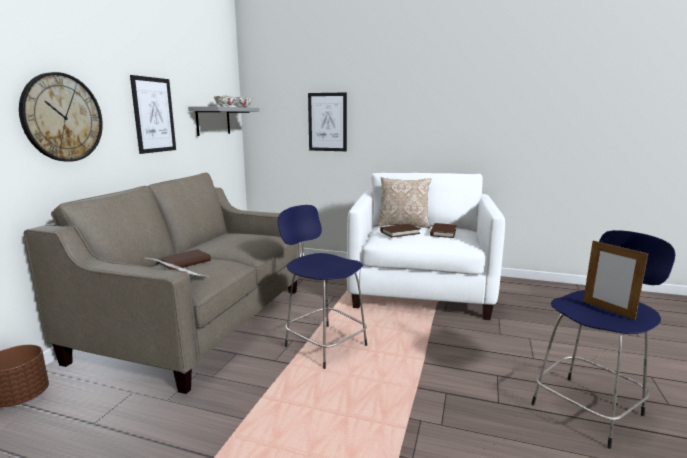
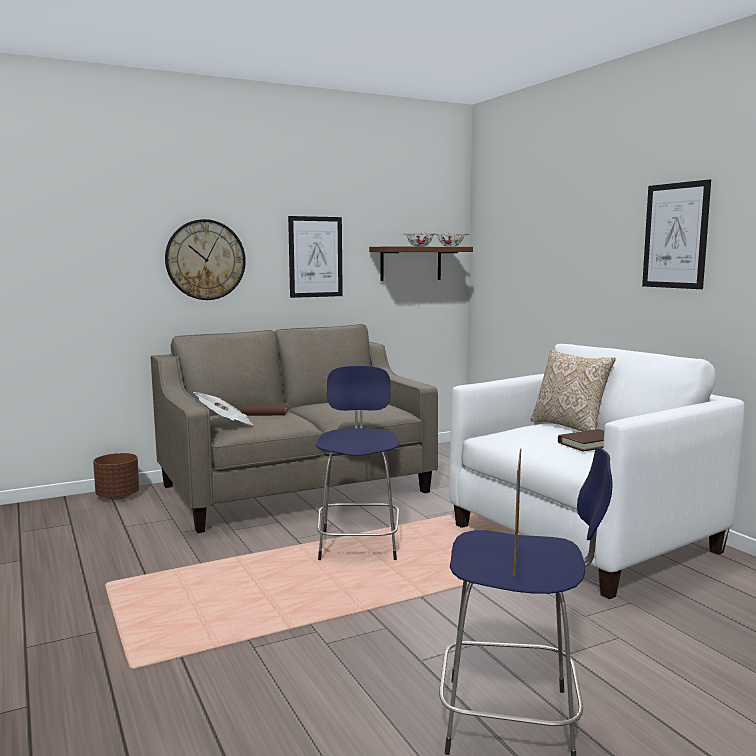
camera: 45 degrees right, 5 degrees down
grey shelf [188,106,260,136] -> brown shelf [369,246,473,281]
picture [308,92,347,151] -> picture moved to [642,179,711,289]
brown book [380,224,420,237] -> none

